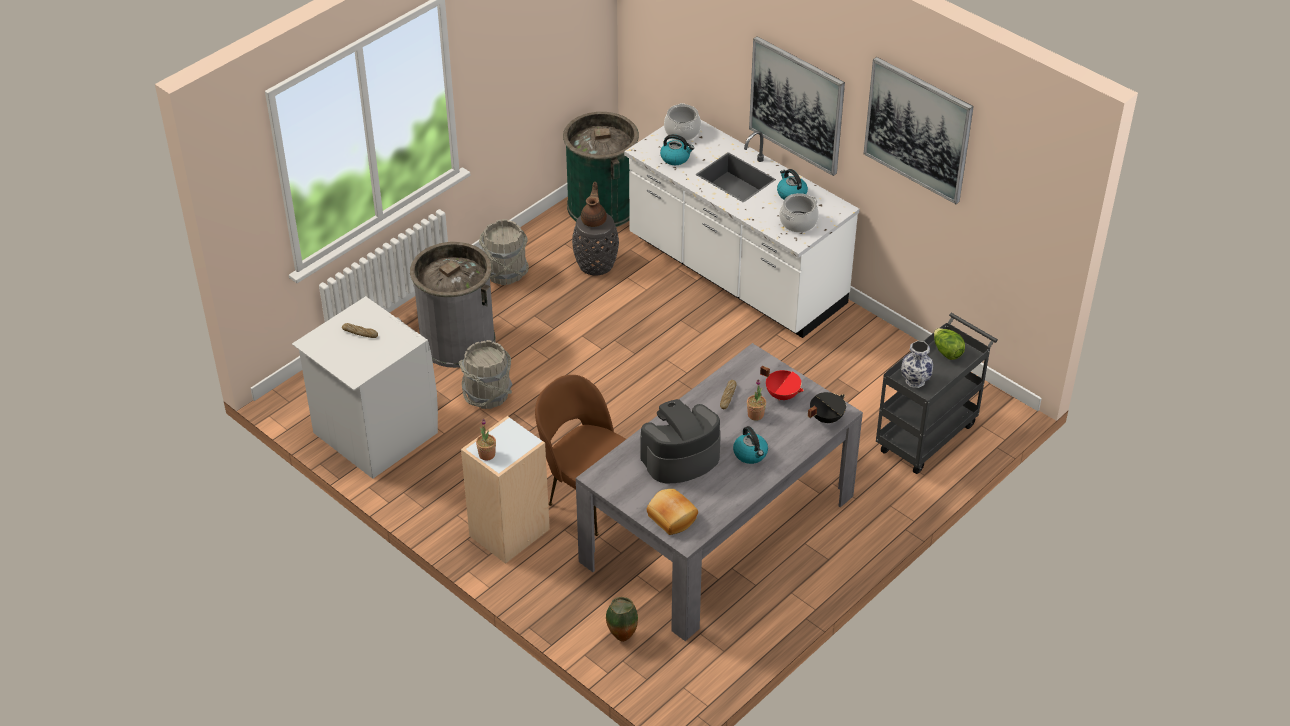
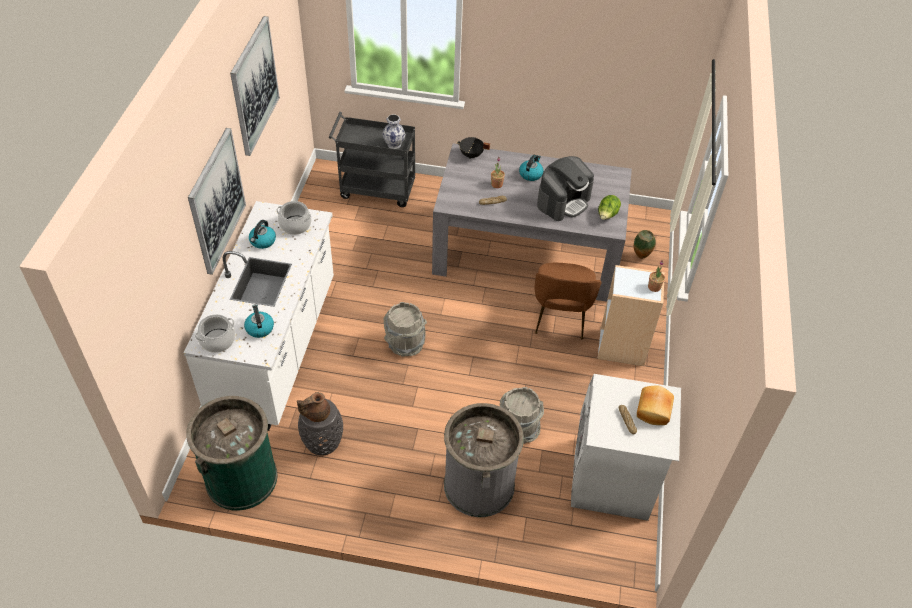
camera: 125 degrees left, 5 degrees up
grey bucket [479,219,529,285] -> grey bucket moved to [383,302,427,357]
coffee machine [640,399,721,484] -> coffee machine turned 75 degrees counterclockwise [537,156,594,221]
bread [646,489,698,535] -> bread moved to [637,386,674,425]
red cooking pot [760,366,804,400] -> none
lettuce [934,328,965,360] -> lettuce moved to [598,195,621,220]

